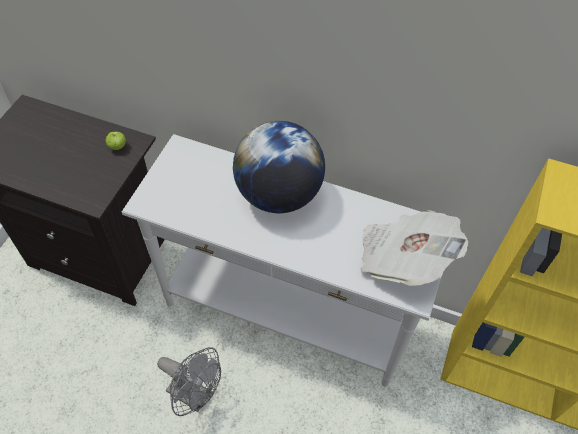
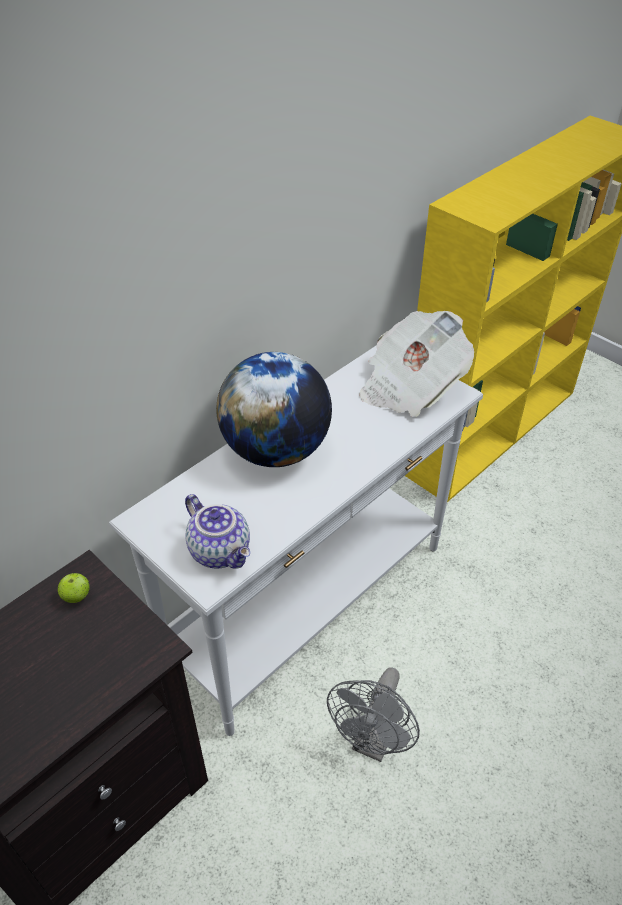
camera: 65 degrees left, 10 degrees down
grey fan [157,347,221,416] -> grey fan turned 150 degrees clockwise [327,667,420,762]
none -> teapot [185,494,250,568]

